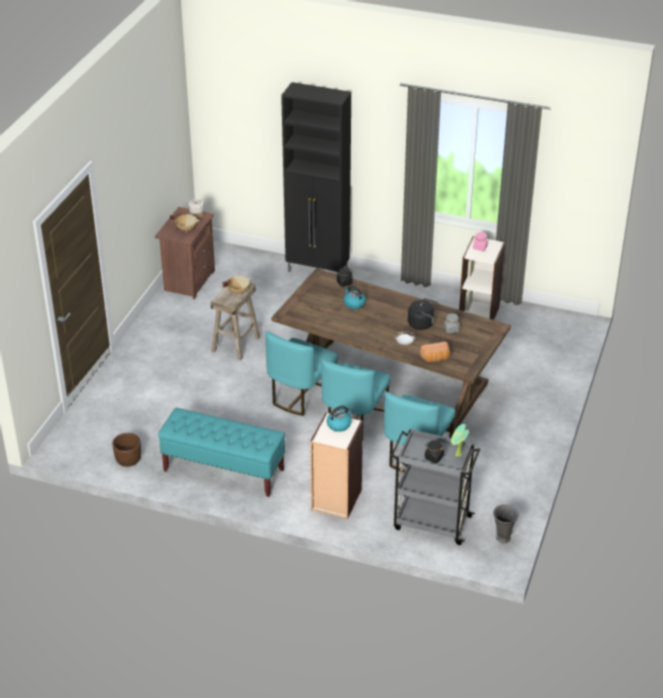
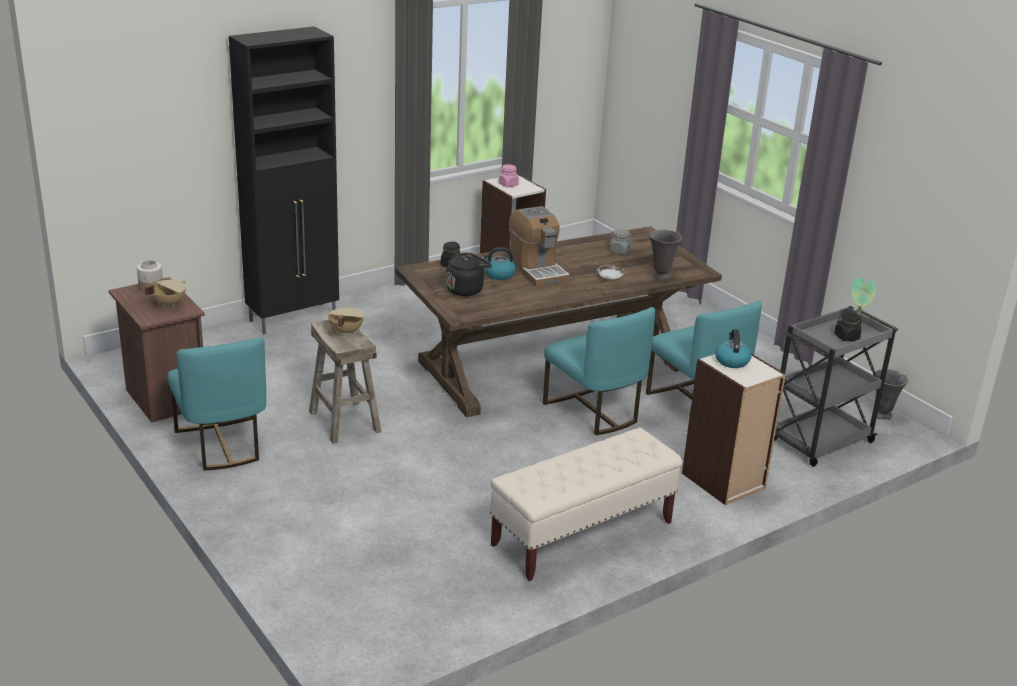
camera: 55 degrees left, 10 degrees down
brown planter [112,433,141,467] -> none
turquoise bench [158,408,286,497] -> beige bench [490,428,682,581]
turquoise chair [265,331,338,416] -> turquoise chair moved to [167,337,266,471]
black kettle [408,298,438,330] -> black kettle moved to [446,253,492,296]
bread [420,341,450,362] -> grey vase [649,230,682,280]
none -> coffee machine [508,206,570,287]

